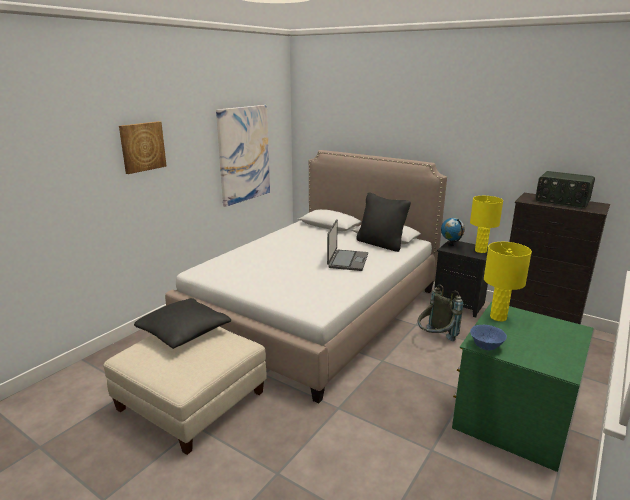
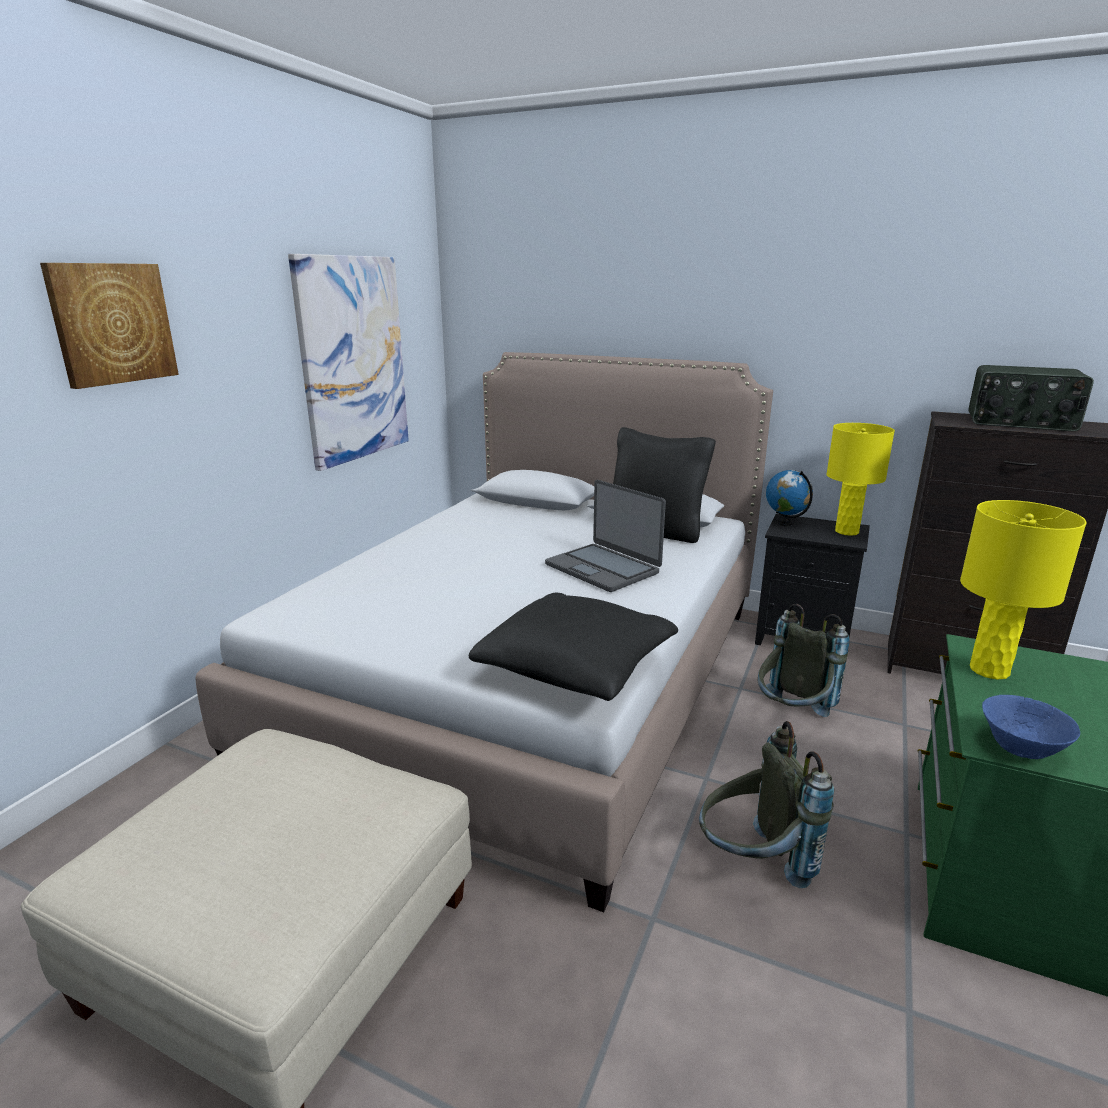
camera: 10 degrees left, 0 degrees up
black pillow [134,298,231,349] -> black pillow moved to [468,592,678,701]
laptop [327,219,368,271] -> laptop turned 135 degrees clockwise [545,480,666,592]
none -> grey backpack [699,721,834,888]

